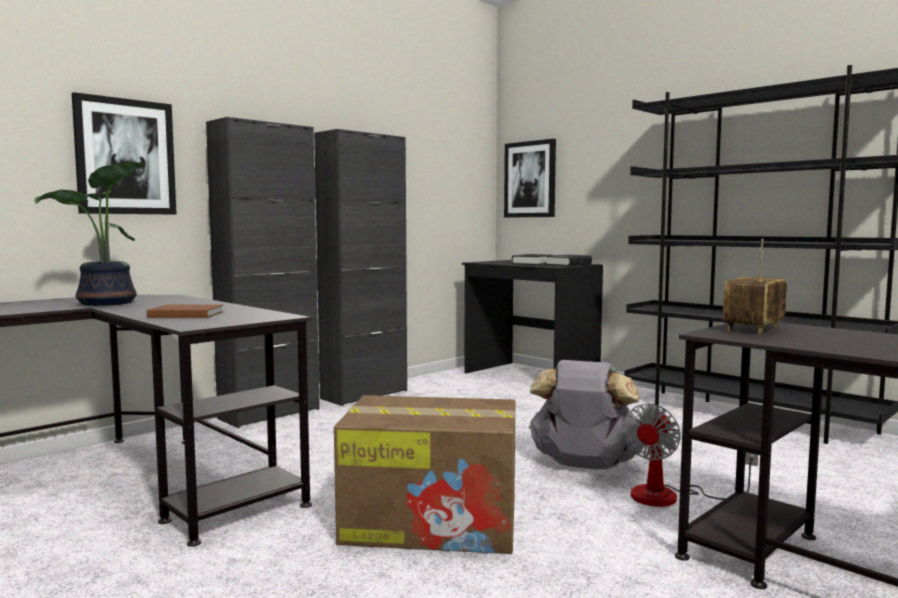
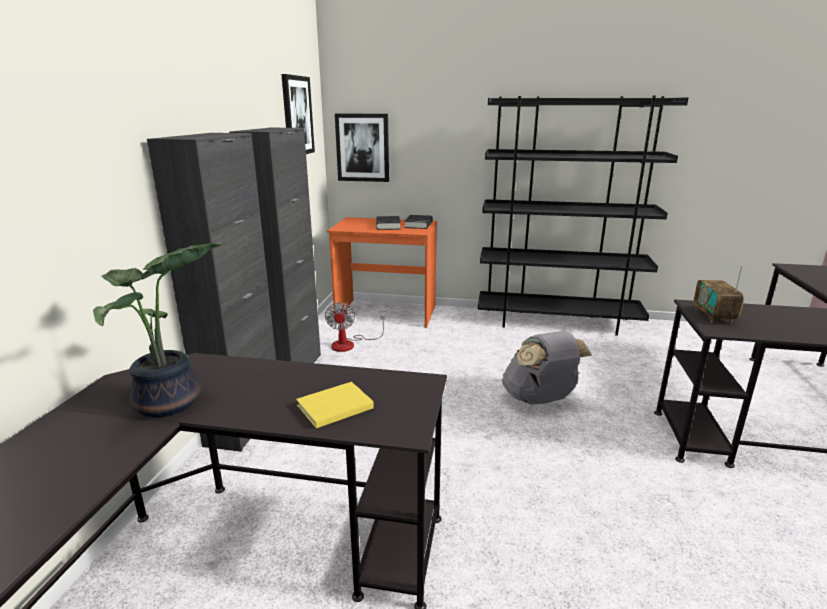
camera: 35 degrees left, 15 degrees up
picture [72,92,176,214] -> picture moved to [281,74,315,154]
brown book [147,304,224,318] -> yellow book [296,382,374,428]
cardboard box [334,395,515,554] -> none
black desk [462,260,603,373] -> orange desk [327,217,437,328]
fan [622,403,758,507] -> fan moved to [325,302,386,352]

